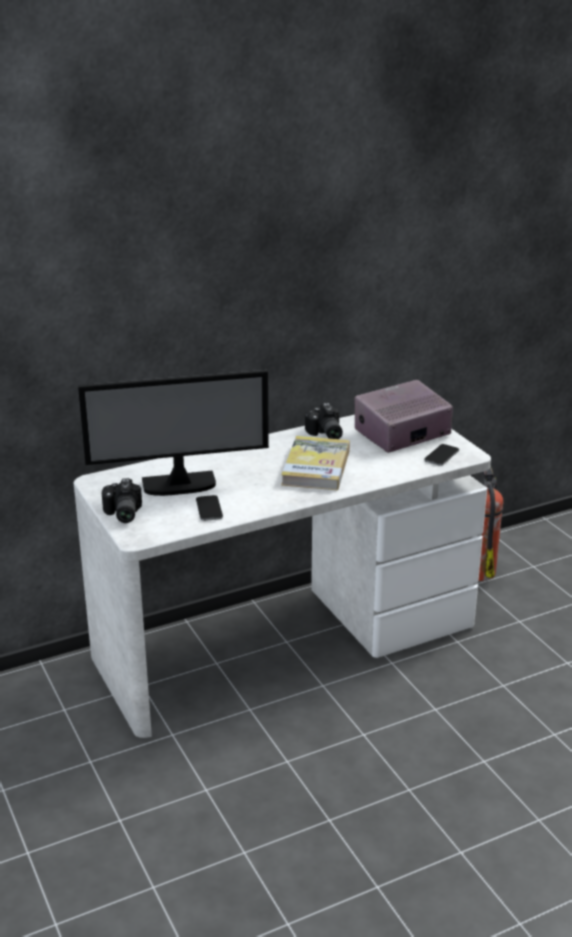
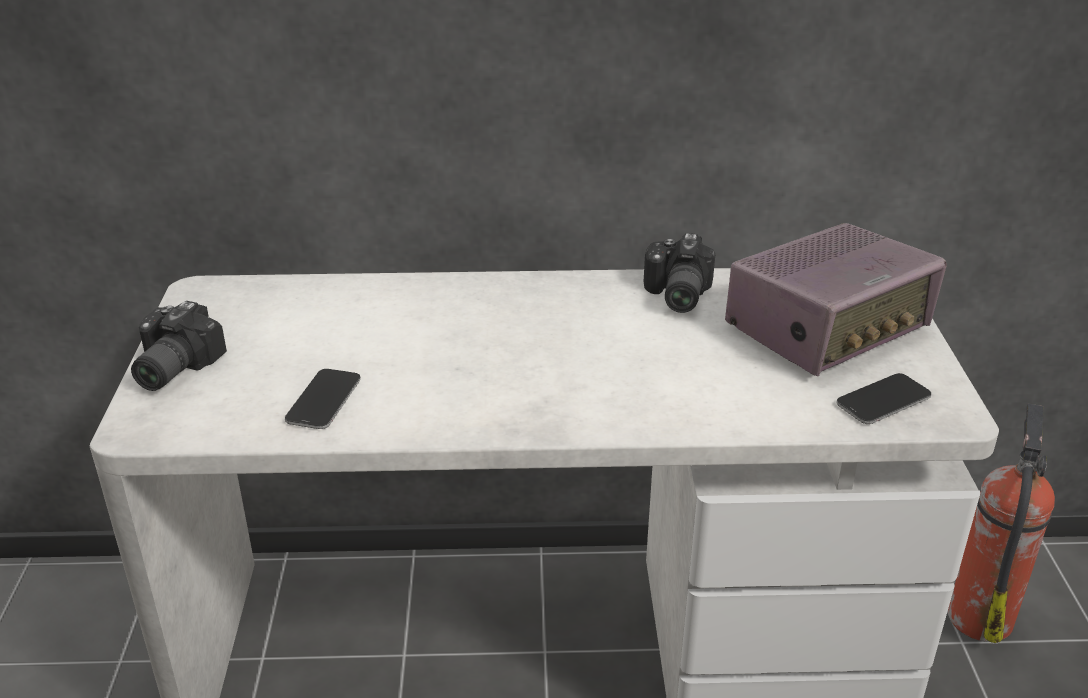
camera: 25 degrees right, 5 degrees up
monitor [78,370,269,496] -> none
book [281,436,350,490] -> none
radio [355,380,453,453] -> radio turned 150 degrees clockwise [725,223,947,376]

